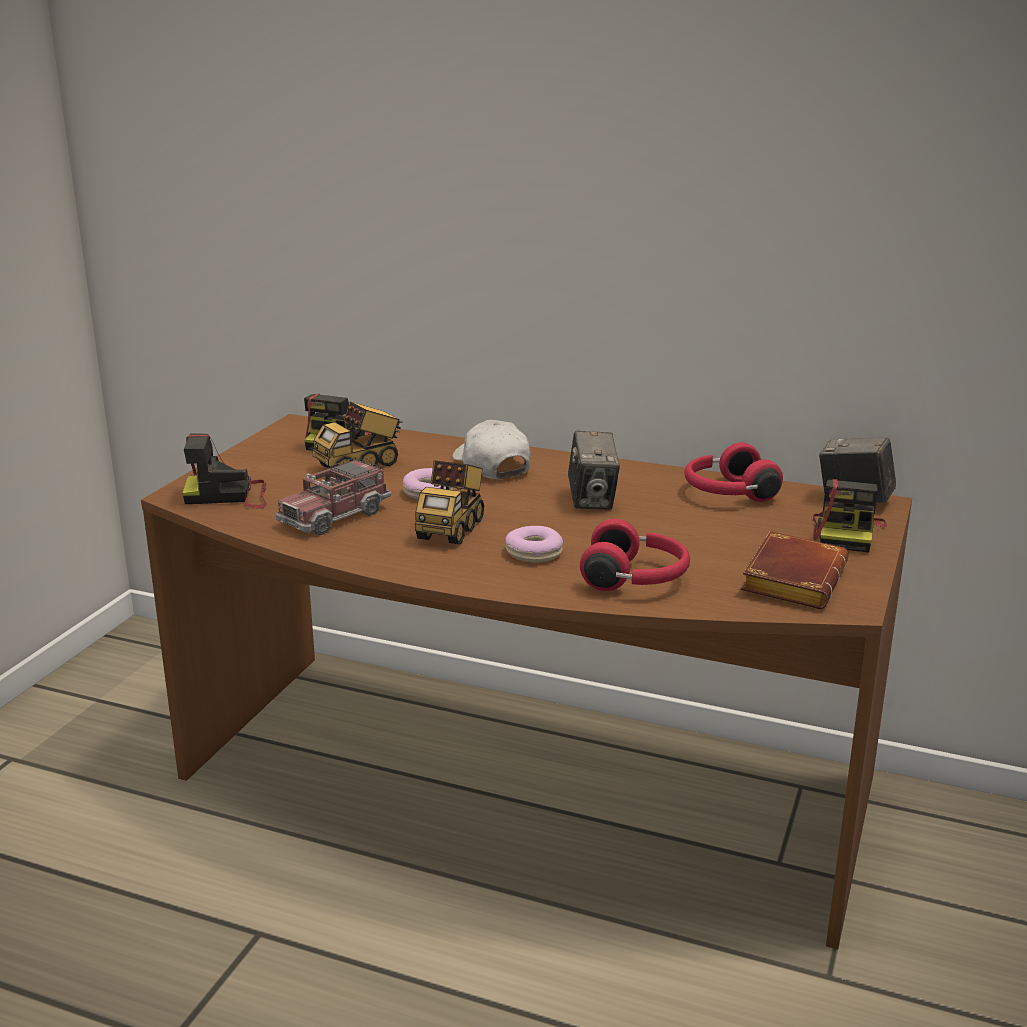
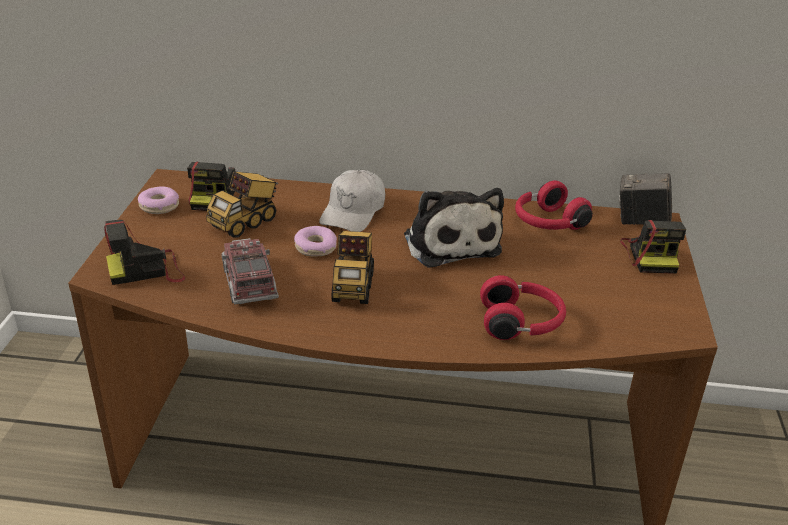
camera: 15 degrees left, 10 degrees up
toy truck [276,457,391,535] -> toy truck turned 135 degrees clockwise [221,238,279,304]
white cap [453,420,531,479] -> white cap turned 120 degrees counterclockwise [319,170,385,232]
donut [505,526,563,563] -> donut moved to [138,187,179,214]
camera [568,431,620,510] -> plush toy [404,188,504,268]
brown book [741,531,848,609] -> none

